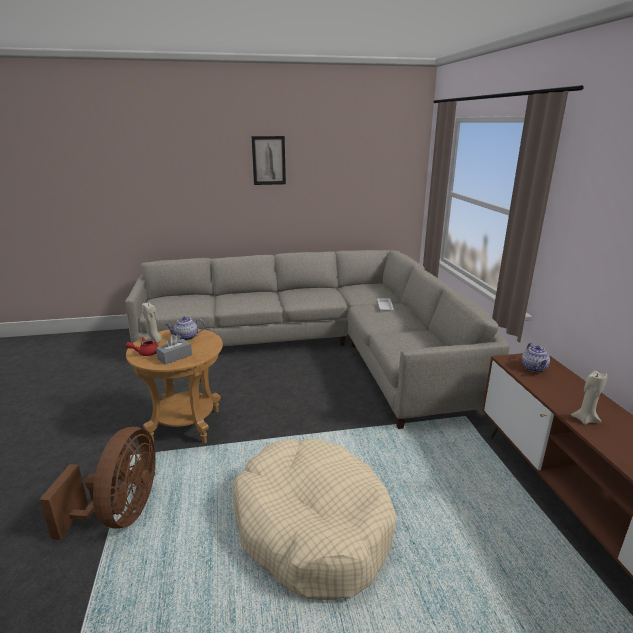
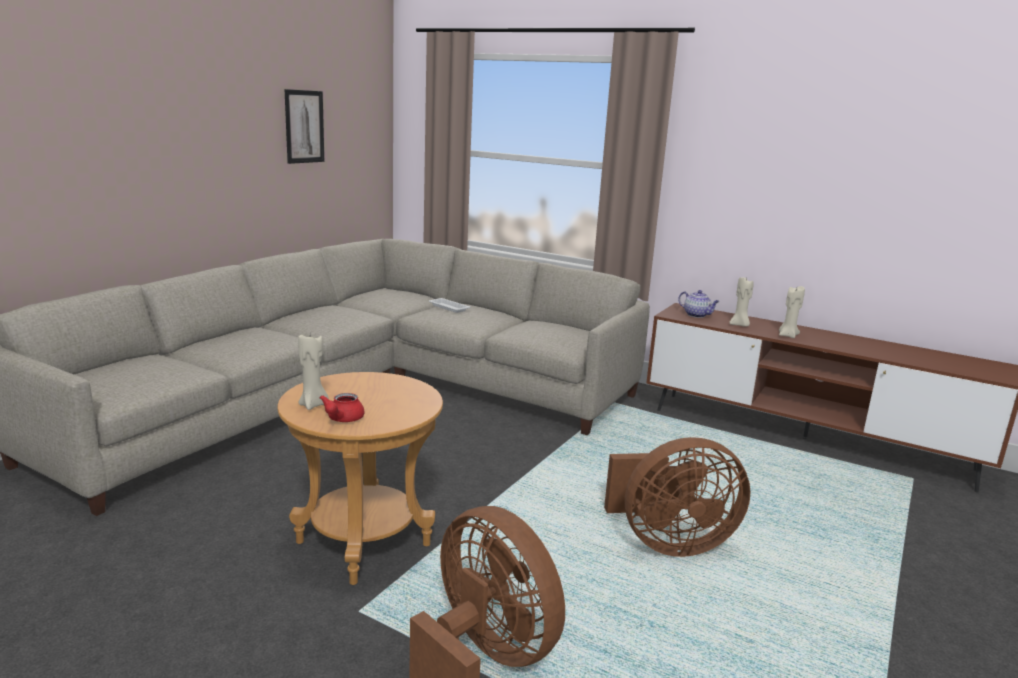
camera: 50 degrees left, 5 degrees down
grey tissue box [156,334,192,365] -> none
teapot [165,317,205,341] -> none
beige dog bed [233,438,396,601] -> brown fan [604,437,750,557]
picture [252,136,286,185] -> picture moved to [285,89,324,164]
none -> beige candle [729,277,754,327]

